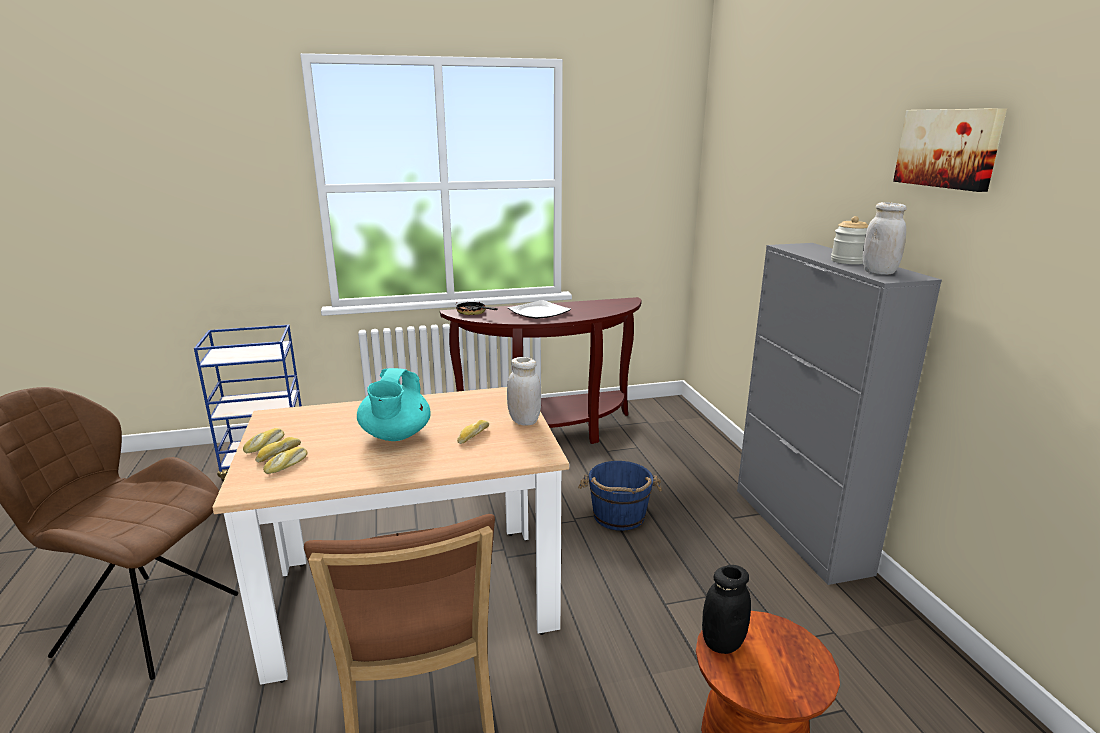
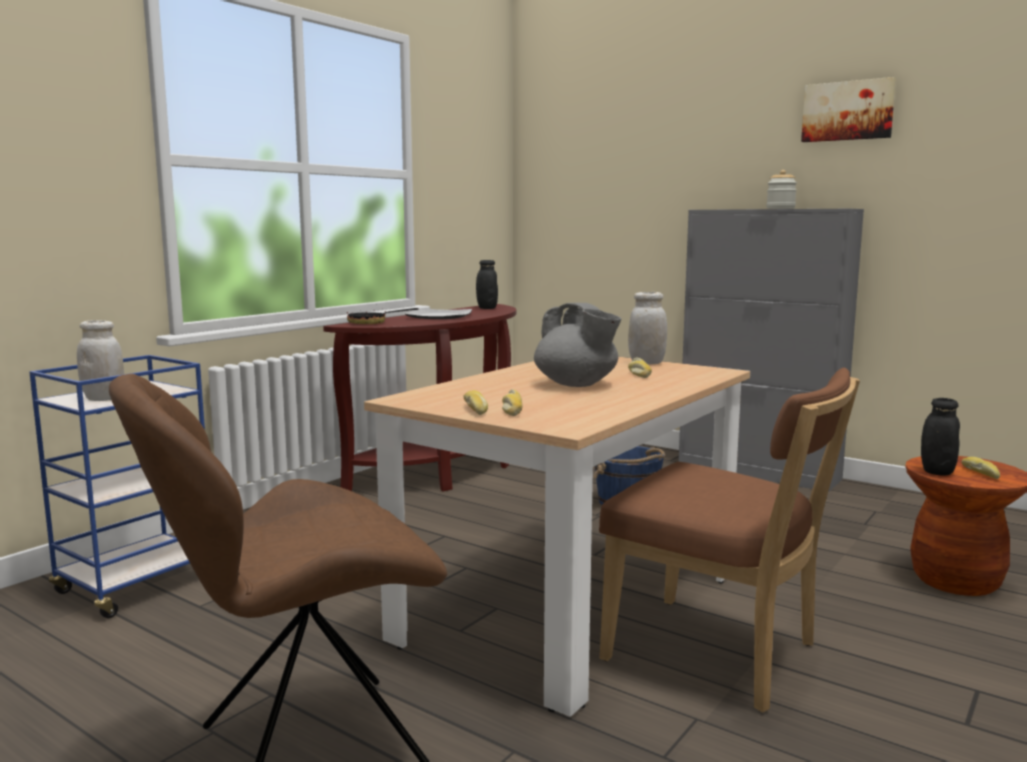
camera: 40 degrees left, 10 degrees down
bread [263,447,308,474] -> bread moved to [962,457,1000,479]
turquoise teapot [357,368,431,441] -> grey teapot [534,303,621,387]
white jar [863,202,907,275] -> white jar moved to [77,320,124,401]
none -> black jar [476,260,498,309]

